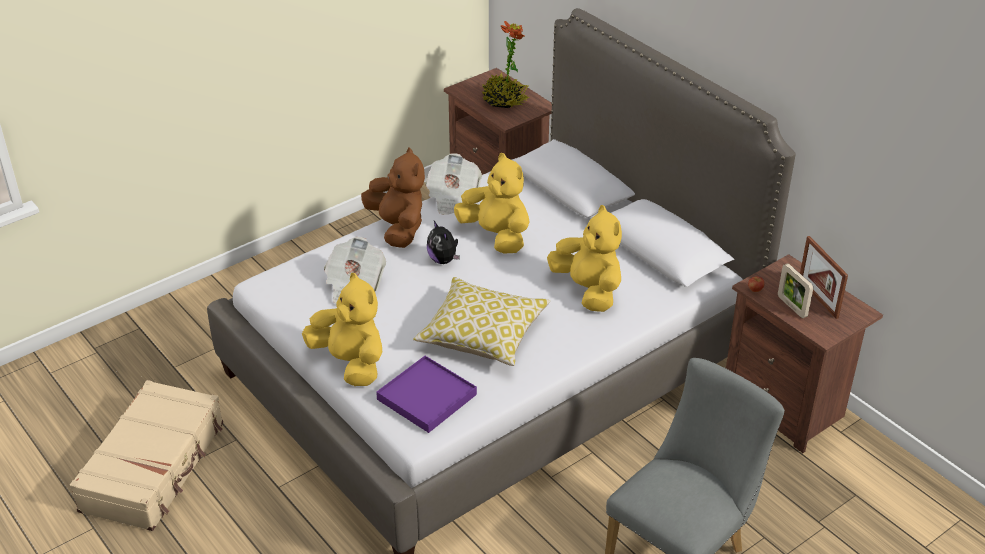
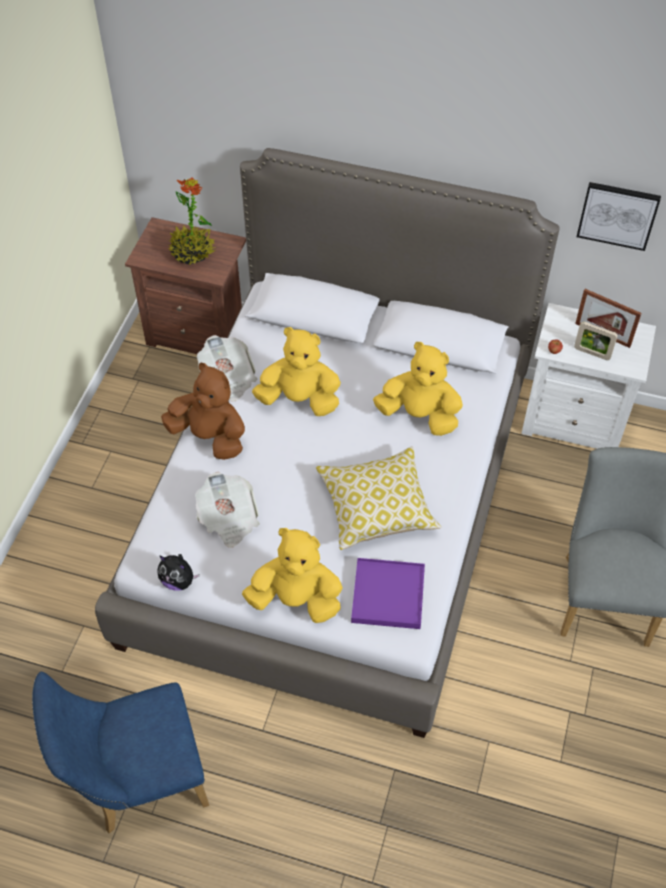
camera: 35 degrees left, 15 degrees up
beige suitcase [70,380,223,531] -> blue chair [32,672,209,834]
plush toy [427,221,460,264] -> plush toy moved to [158,554,200,591]
brown nightstand [726,254,883,453] -> white nightstand [521,303,656,449]
none -> picture [576,182,661,251]

